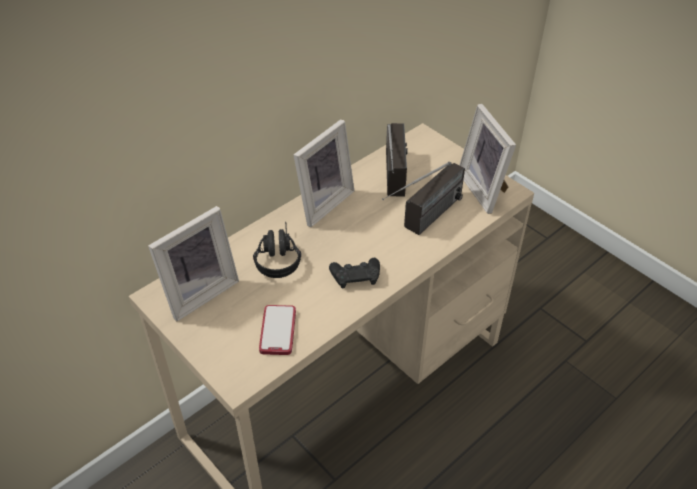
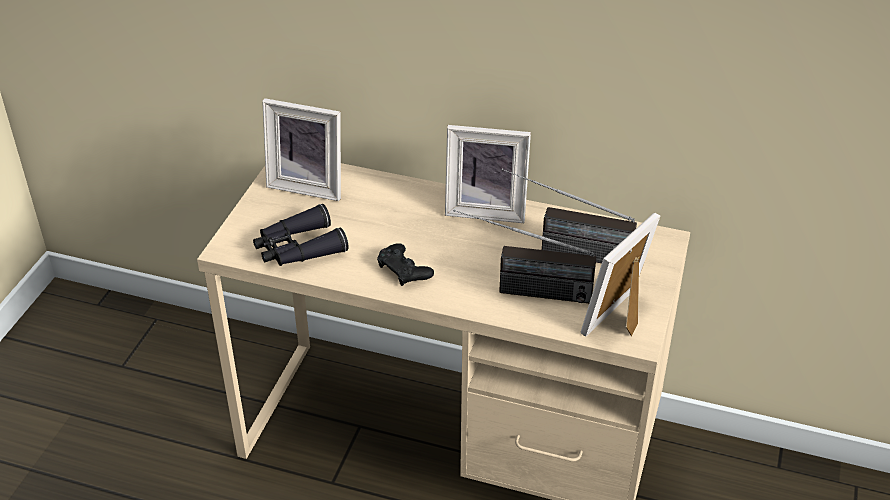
camera: 60 degrees right, 5 degrees down
black headphones [253,222,301,278] -> none
phone [259,305,296,355] -> black binoculars [253,204,349,266]
radio [386,123,408,196] -> radio turned 45 degrees clockwise [502,168,637,263]

